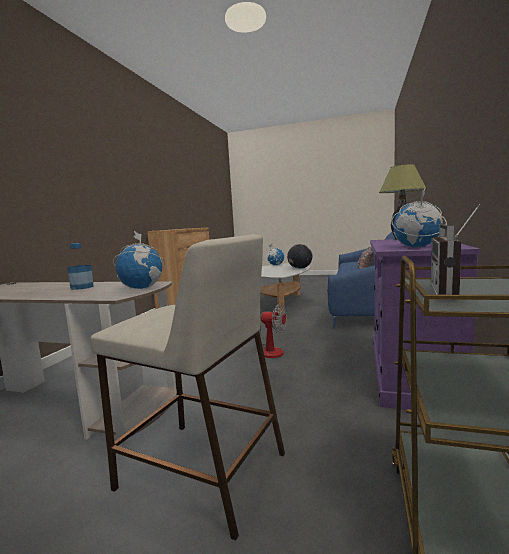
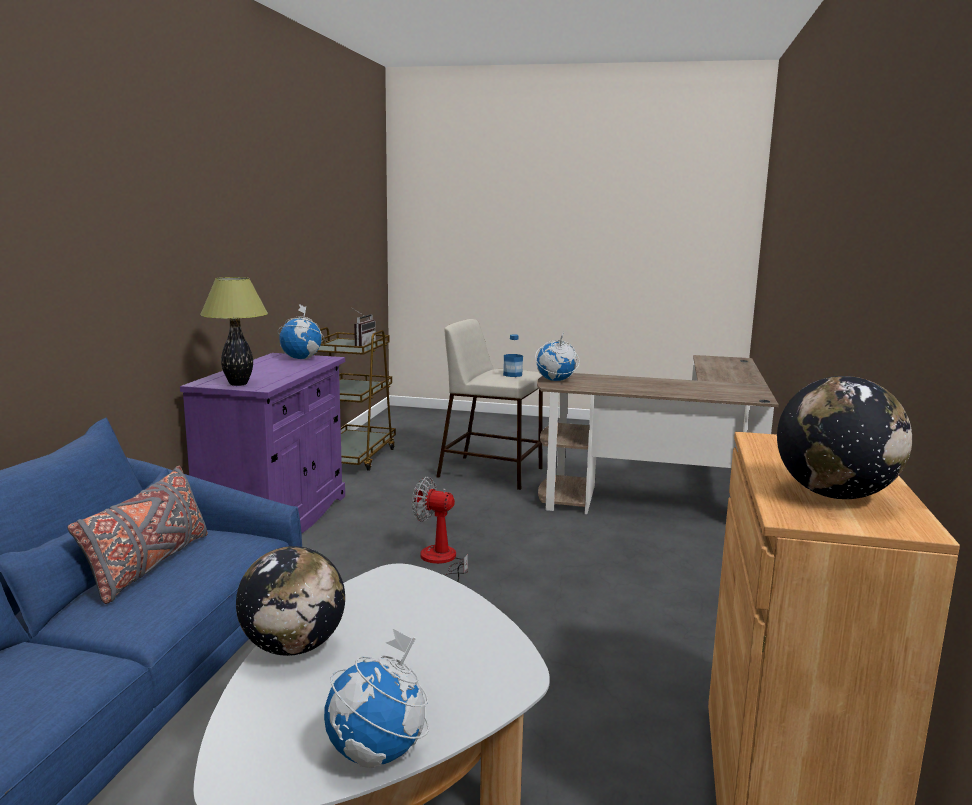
camera: 175 degrees right, 5 degrees up
bottle [67,243,94,290] -> bottle moved to [503,334,523,377]
none -> globe [777,376,912,499]

